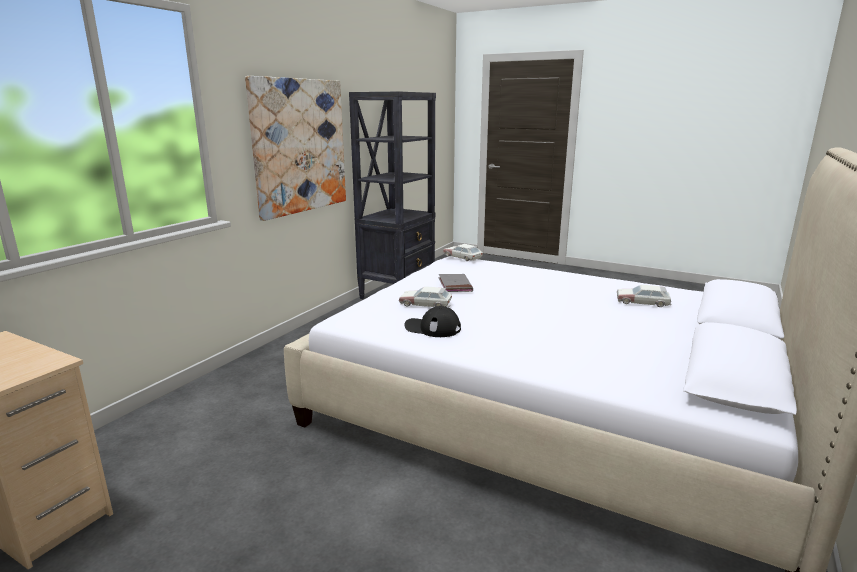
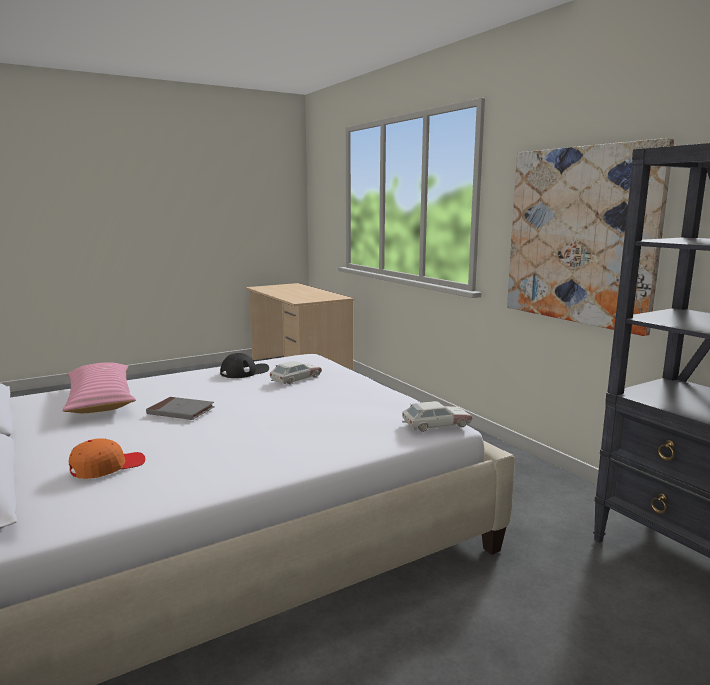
camera: 120 degrees right, 5 degrees down
grey book [439,274,473,292] -> grey book moved to [146,397,215,420]
toy car [617,285,671,307] -> orange cap [69,438,145,479]
none -> pink pillow [63,362,136,413]

